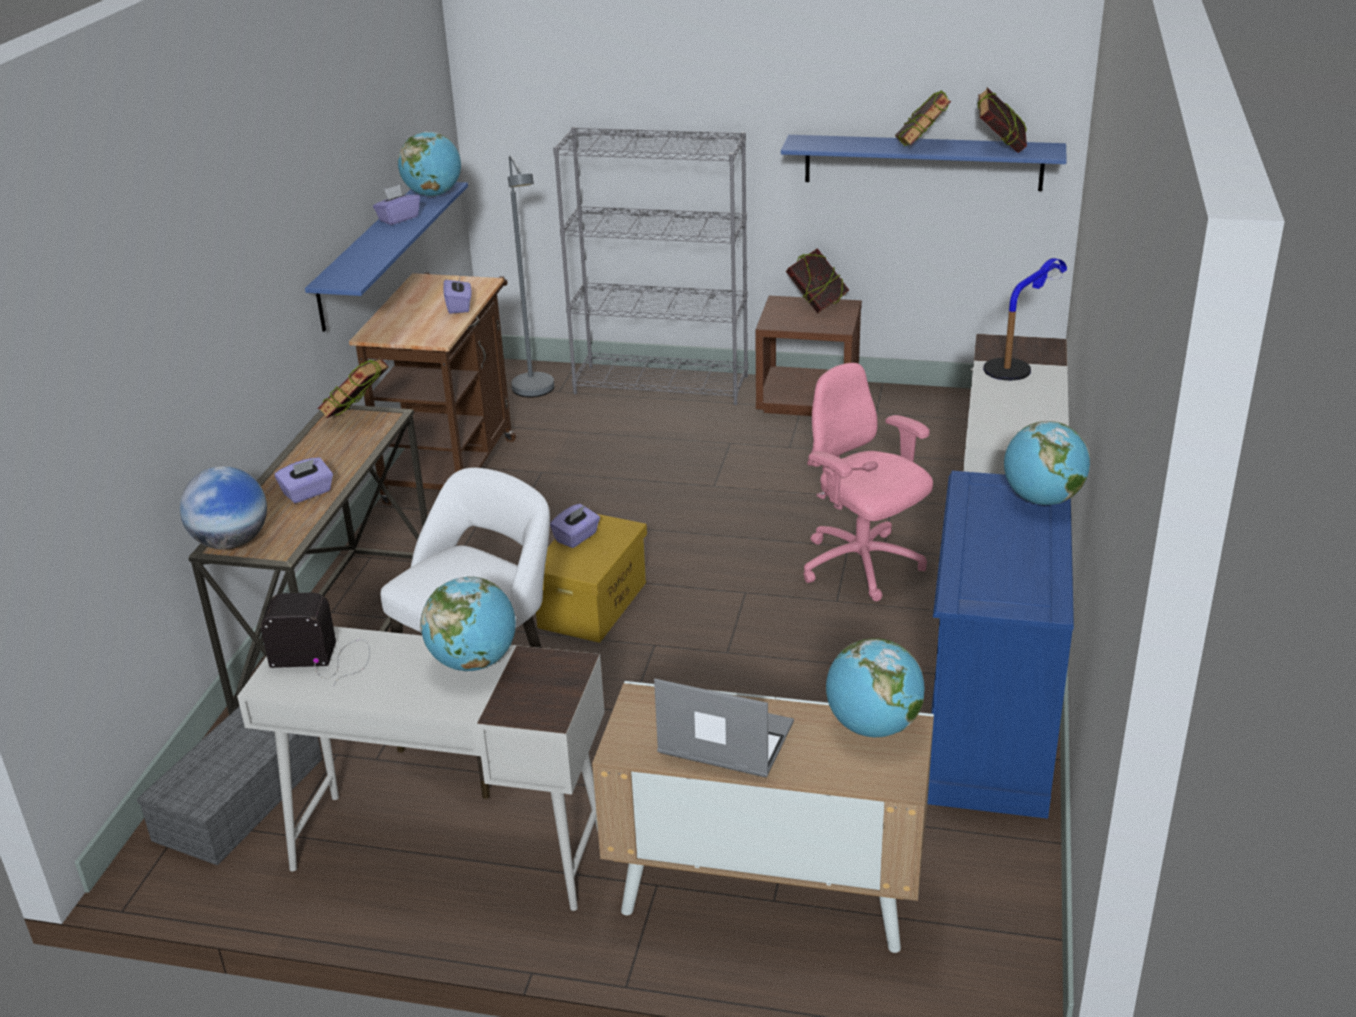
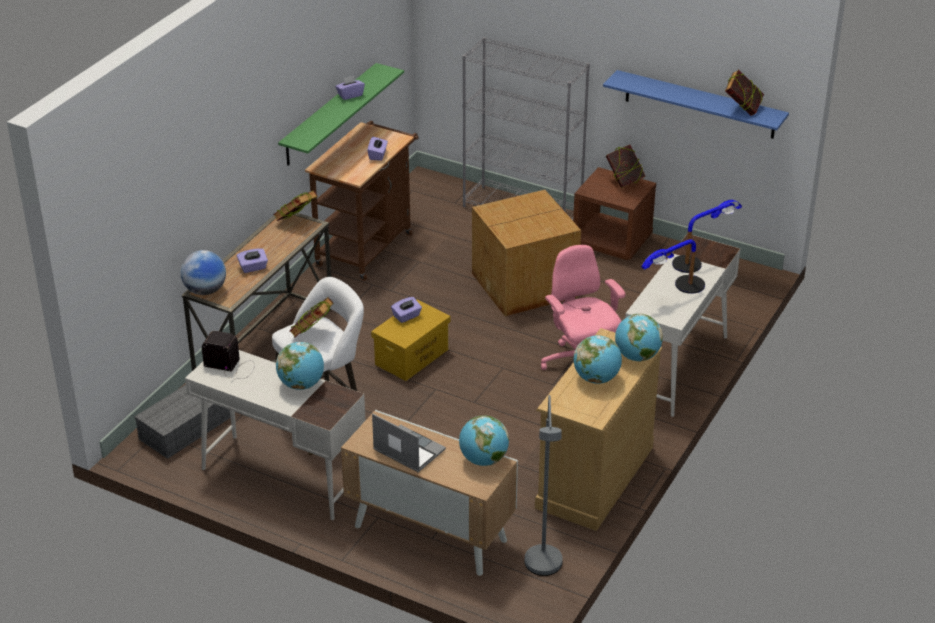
camera: 15 degrees right, 5 degrees up
blue shelf [305,182,468,332] -> green shelf [278,63,404,166]
globe [398,131,461,197] -> globe moved to [574,335,622,384]
grey floor lamp [508,156,554,397] -> grey floor lamp moved to [525,395,563,576]
book [895,91,951,146] -> book moved to [289,297,333,338]
blue dresser [927,471,1074,819] -> beige dresser [535,328,662,531]
none -> cardboard box [472,190,581,316]
none -> table lamp [642,239,705,294]

